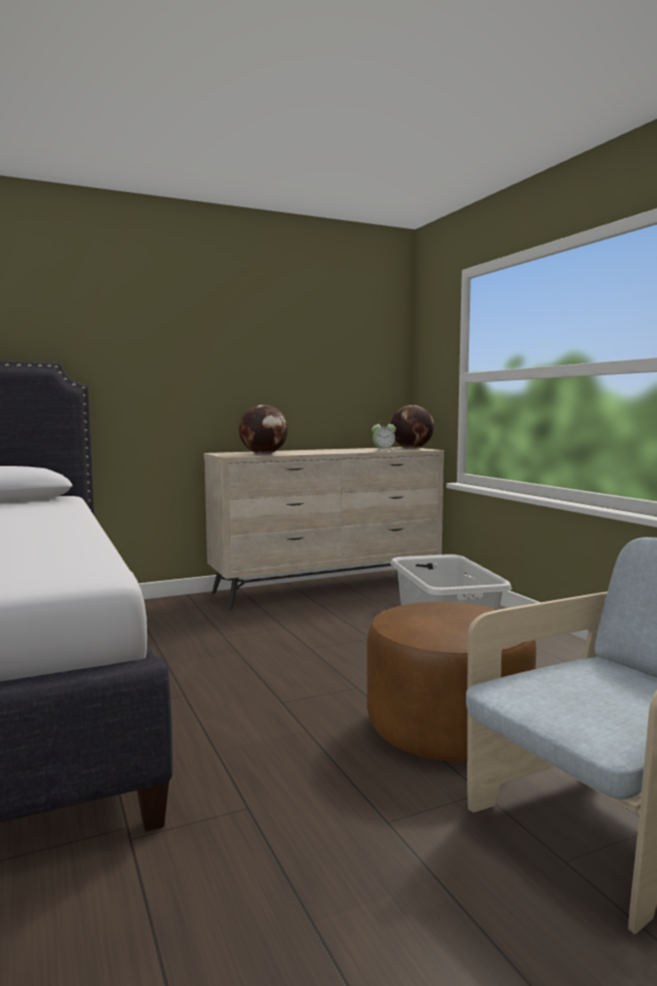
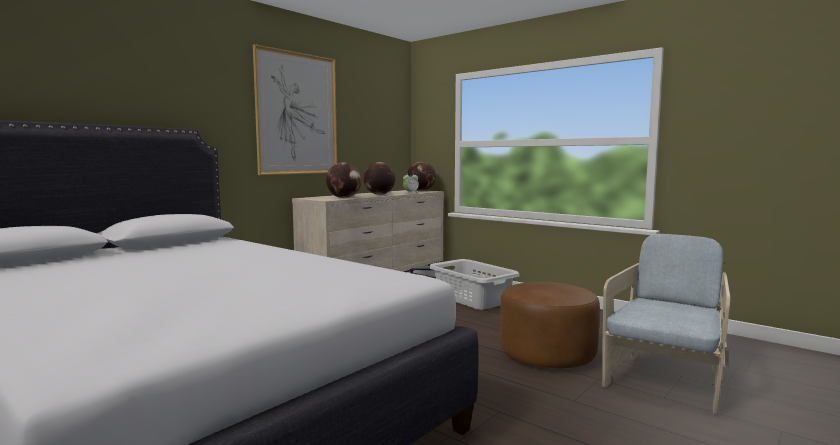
camera: 25 degrees left, 0 degrees up
none -> picture [253,44,337,175]
none -> globe [363,162,396,195]

